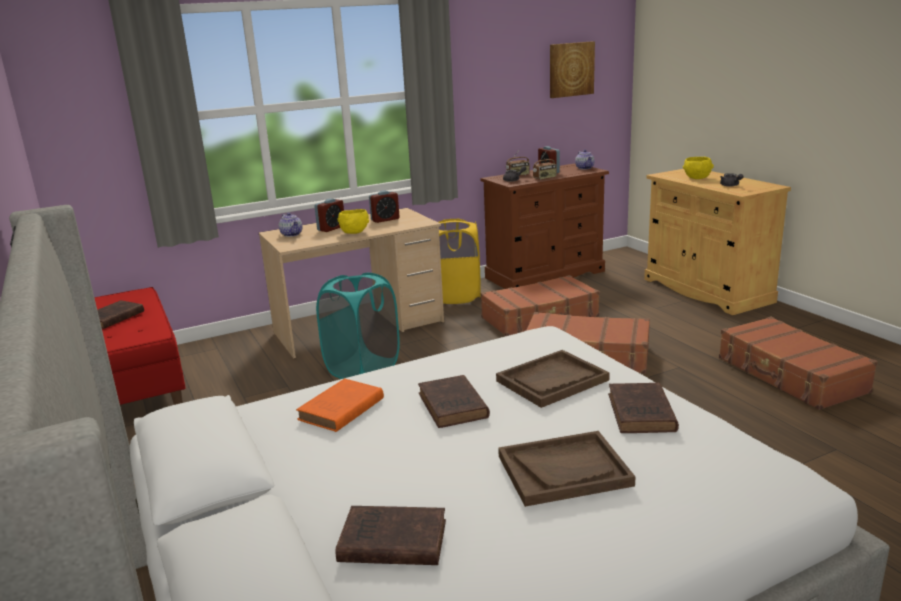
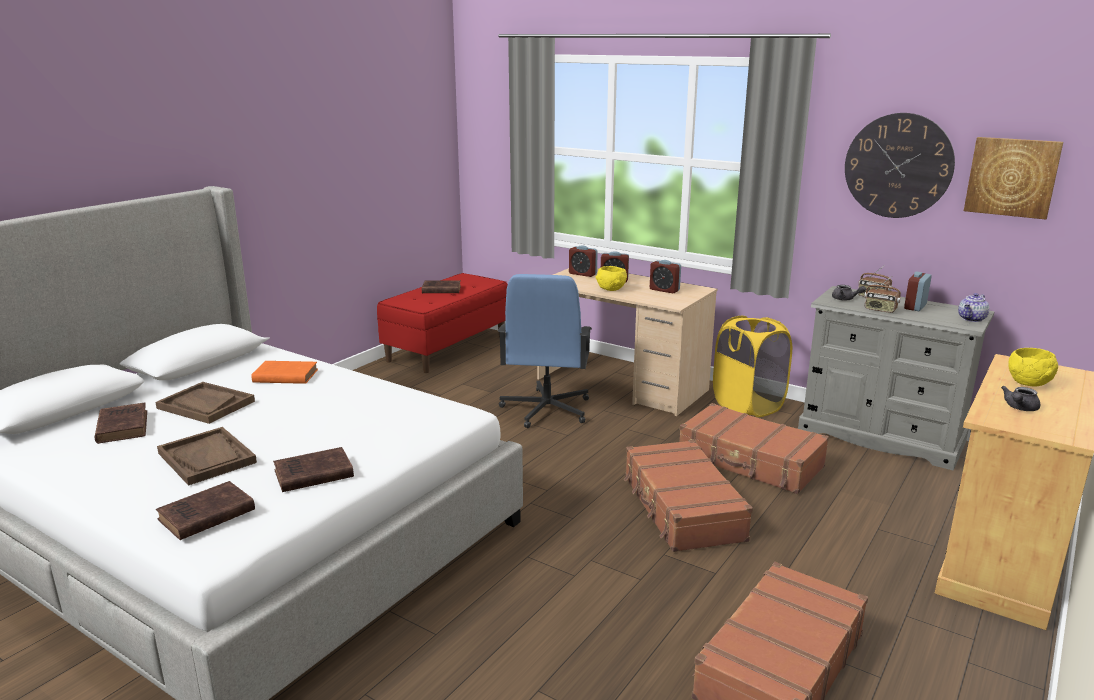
camera: 60 degrees right, 0 degrees up
teapot [279,212,302,237] -> alarm clock [569,246,598,277]
turquoise laundry basket [316,273,400,379] -> blue office chair [498,274,592,428]
brown book [418,375,490,428] -> brown book moved to [156,481,255,540]
brown dresser [480,163,609,289] -> grey dresser [798,286,995,471]
brown tray [496,350,610,408] -> brown tray moved to [155,382,255,424]
none -> wall clock [845,113,955,218]

